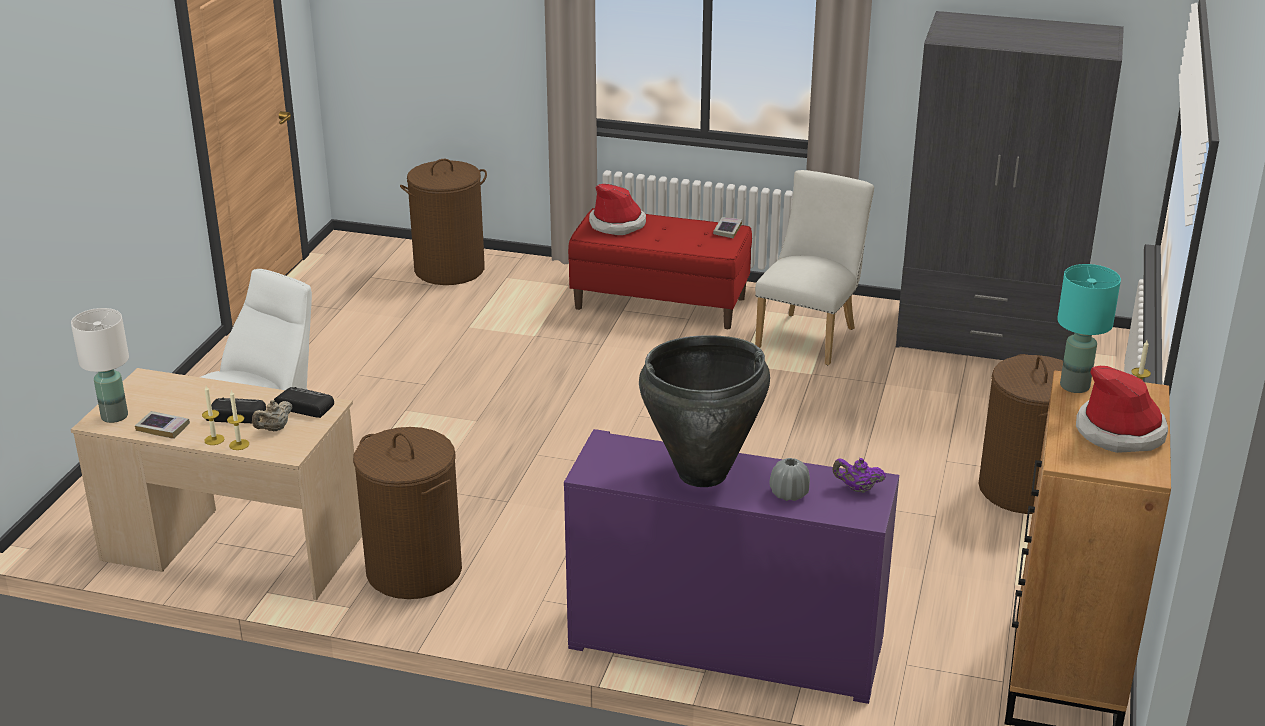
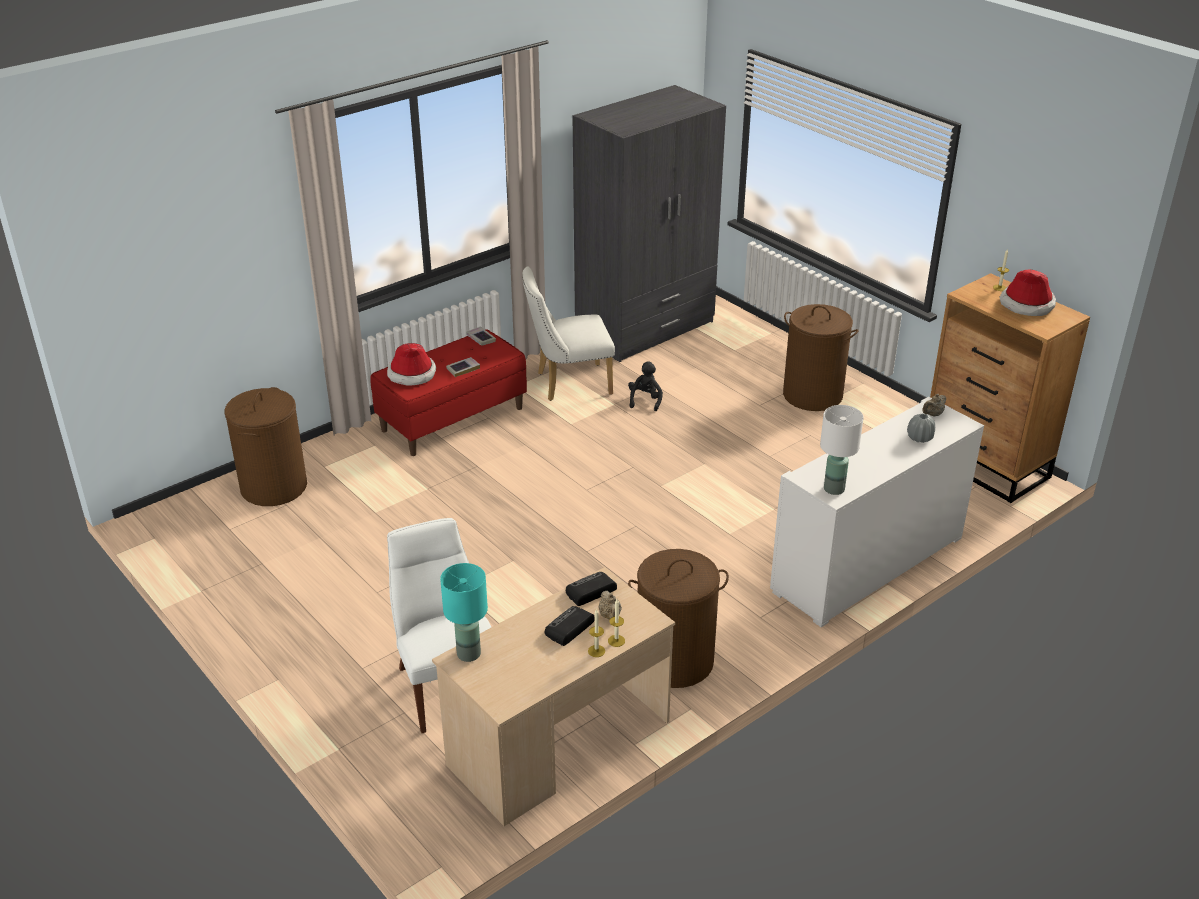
camera: 55 degrees left, 5 degrees up
white table lamp [71,308,129,423] -> white table lamp moved to [820,405,864,495]
book [135,411,190,439] -> book moved to [446,357,480,377]
purple cabinet [564,429,899,704] -> white cabinet [770,397,984,627]
black vase [639,335,770,487] -> none
white chair [755,170,874,365] -> white chair turned 75 degrees counterclockwise [522,266,615,401]
purple teapot [832,458,886,493] -> beige teapot [922,394,946,416]
turquoise table lamp [1057,264,1121,393] -> turquoise table lamp moved to [440,563,488,662]
none -> black plush toy [628,361,663,411]

